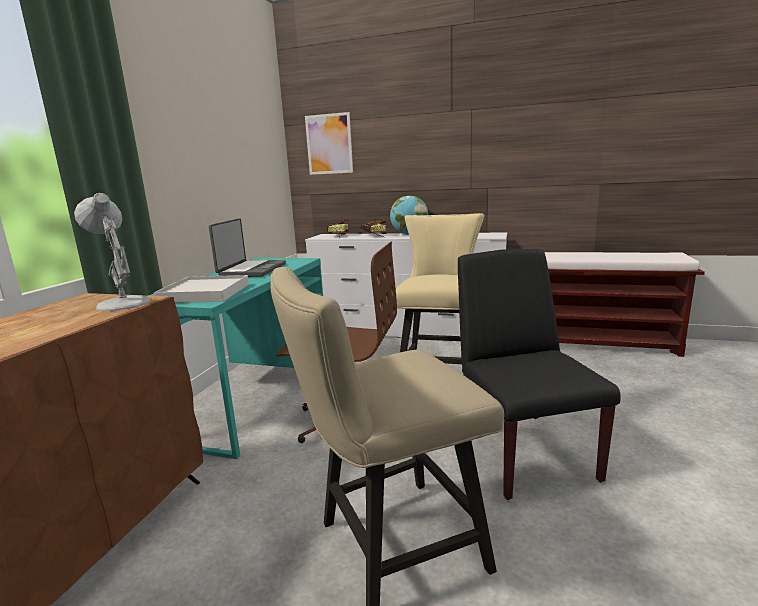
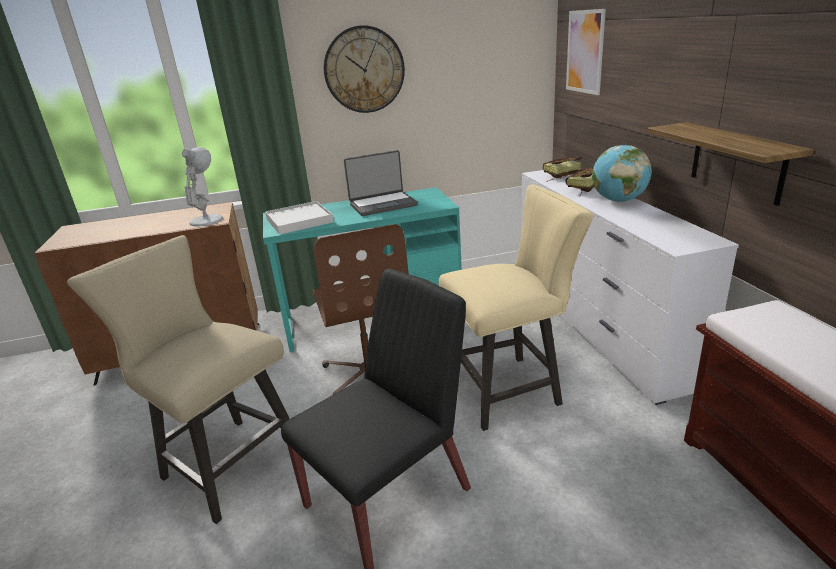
camera: 60 degrees right, 10 degrees up
none -> wall clock [324,25,405,113]
none -> shelf [647,122,814,206]

